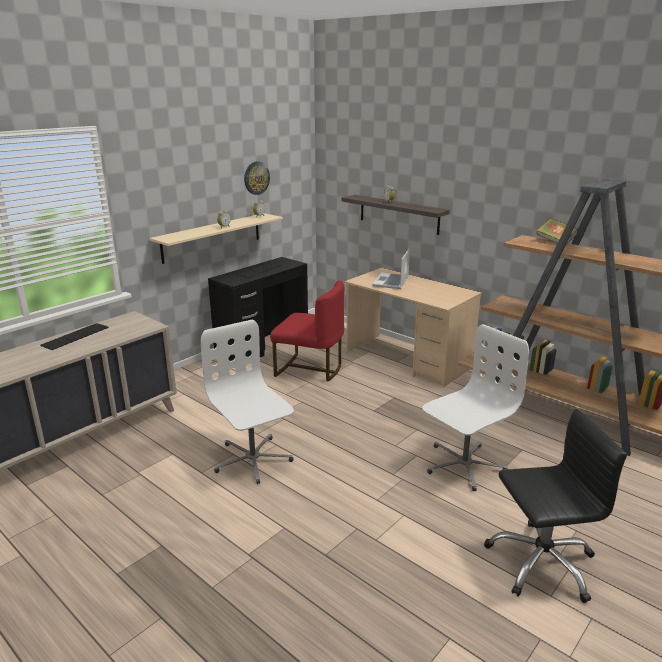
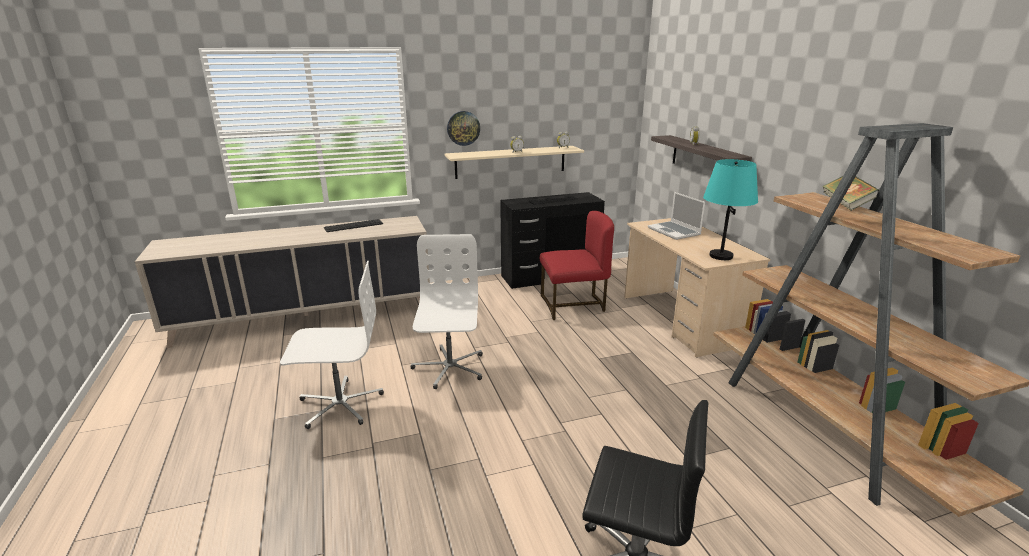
camera: 30 degrees right, 0 degrees up
wall clock [244,162,270,195] -> wall clock moved to [447,111,480,146]
red chair [270,281,344,382] -> red chair turned 60 degrees counterclockwise [540,211,614,320]
laptop [372,248,410,289] -> laptop turned 75 degrees counterclockwise [648,192,705,240]
white office chair [422,324,529,491] -> white office chair moved to [280,261,384,429]
none -> turquoise table lamp [703,159,758,260]

